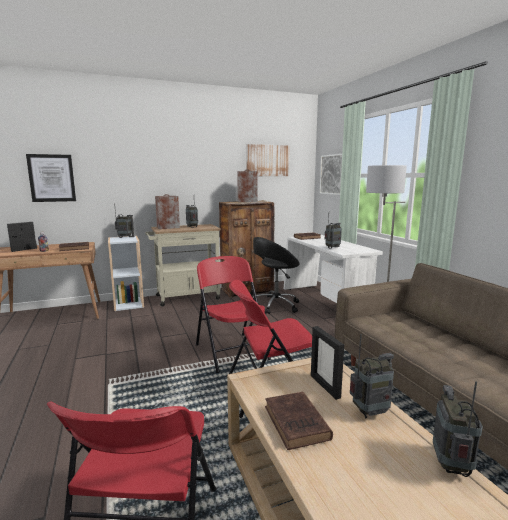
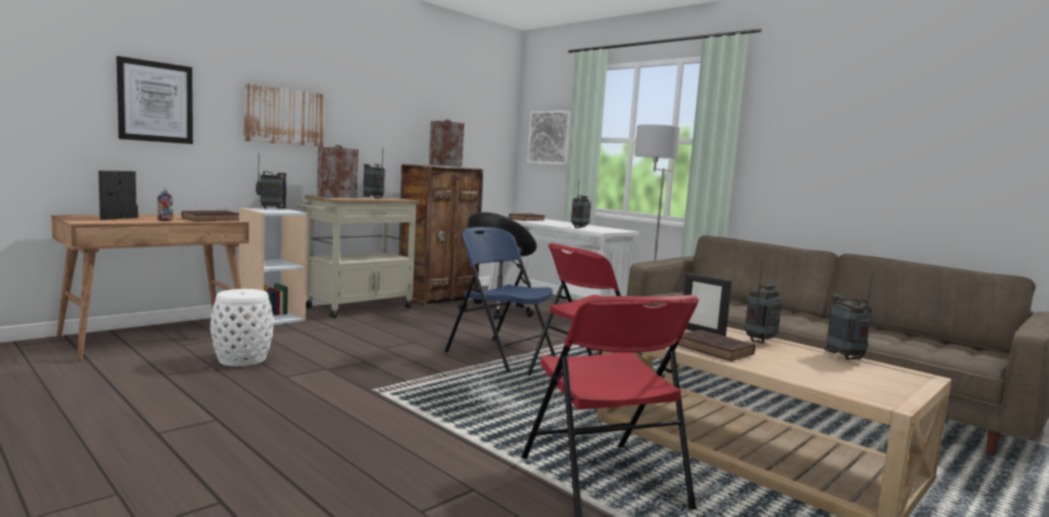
camera: 25 degrees left, 5 degrees down
red chair [196,256,271,373] -> blue chair [444,227,557,372]
picture [246,144,289,176] -> picture moved to [244,83,325,147]
none -> white stool [210,289,274,367]

